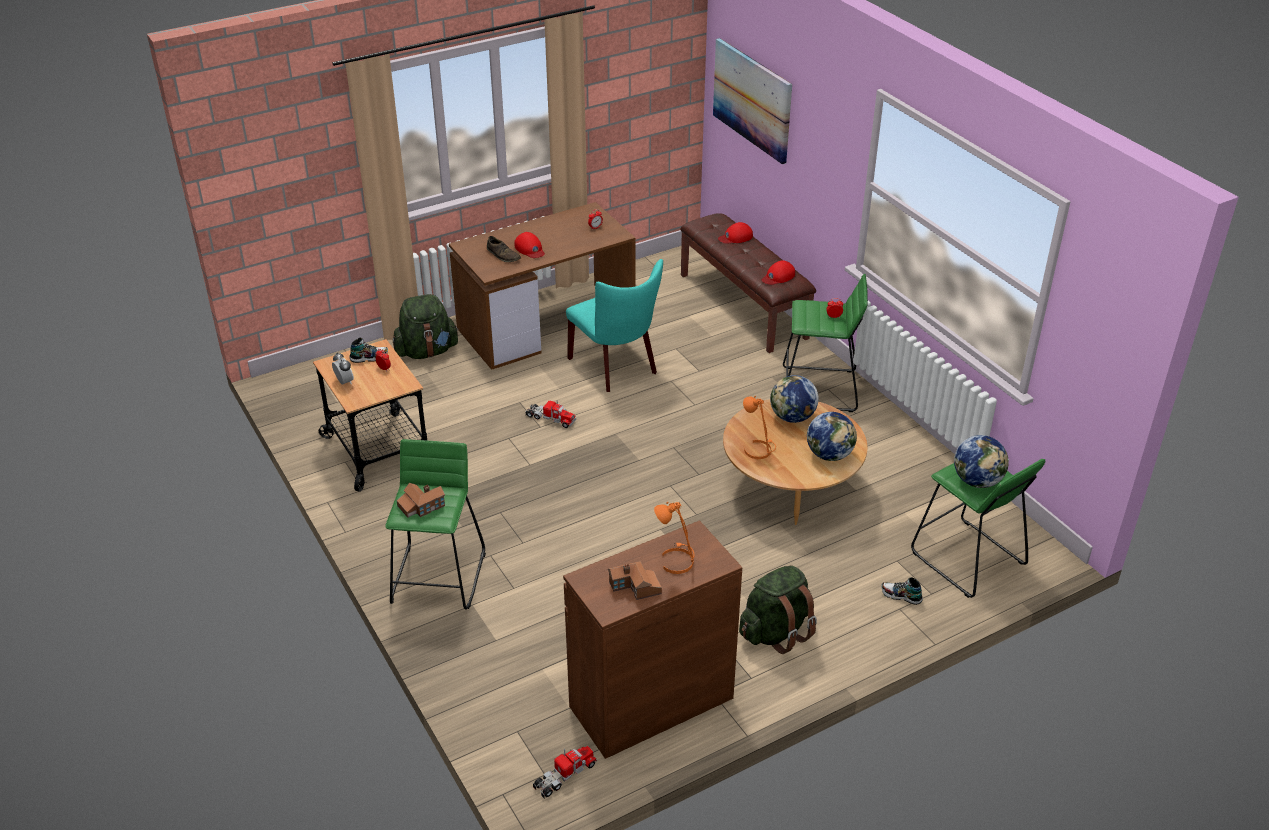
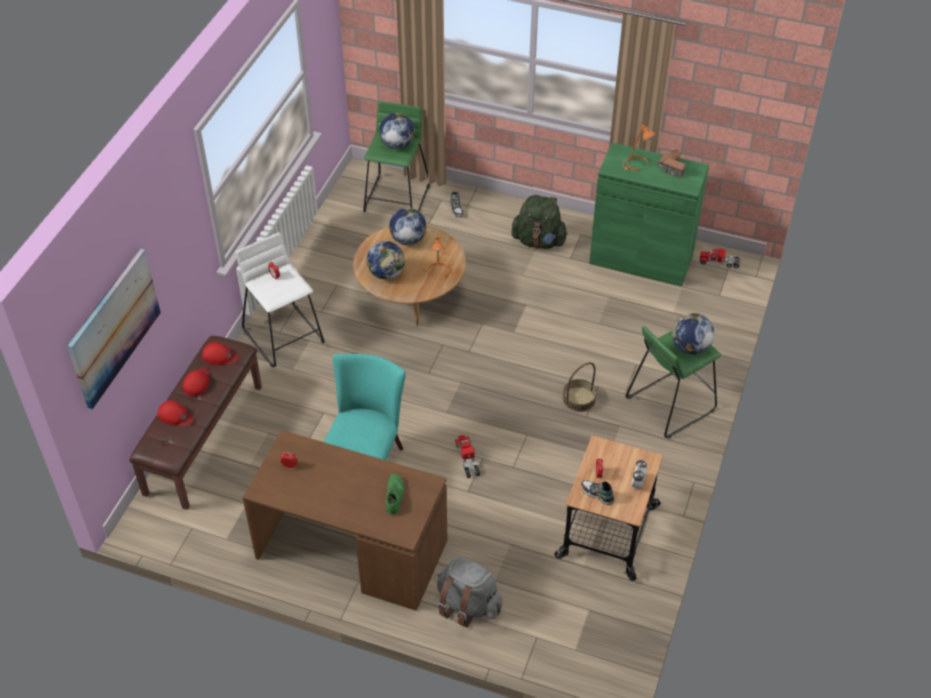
camera: 130 degrees left, 10 degrees up
green backpack [393,294,459,359] -> grey backpack [437,557,503,628]
toy house [397,483,445,518] -> globe [672,313,714,355]
brown shoe [487,236,521,262] -> green shoe [386,474,405,515]
red cap [514,232,545,258] -> red cap moved to [183,367,210,397]
brown cabinet [563,520,742,759] -> green cabinet [589,143,709,287]
green stool [783,274,868,412] -> white stool [236,232,325,367]
none -> basket [563,362,597,412]

